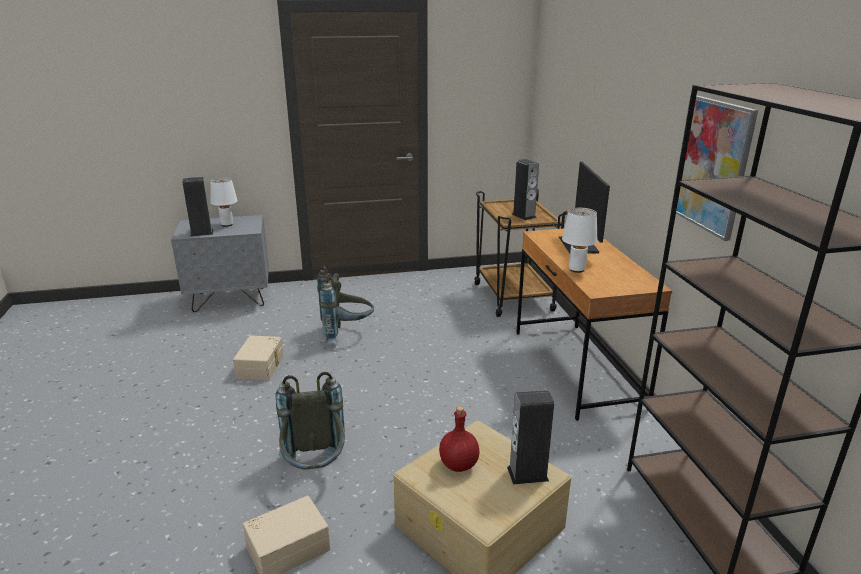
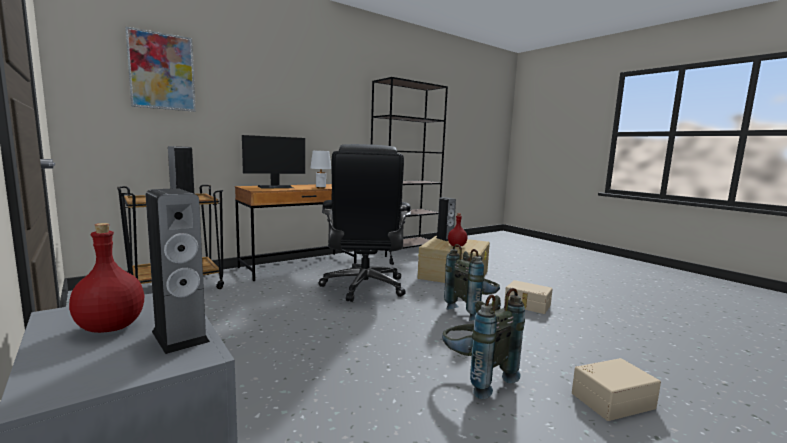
camera: 115 degrees left, 15 degrees down
white table lamp [210,178,238,227] -> red bottle [69,223,145,333]
beige storage box [233,336,284,380] -> beige storage box moved to [572,358,661,421]
grey backpack [317,266,374,344] -> grey backpack moved to [442,288,525,399]
picture [671,95,758,241] -> picture moved to [125,27,196,112]
none -> black office chair [319,144,411,302]

